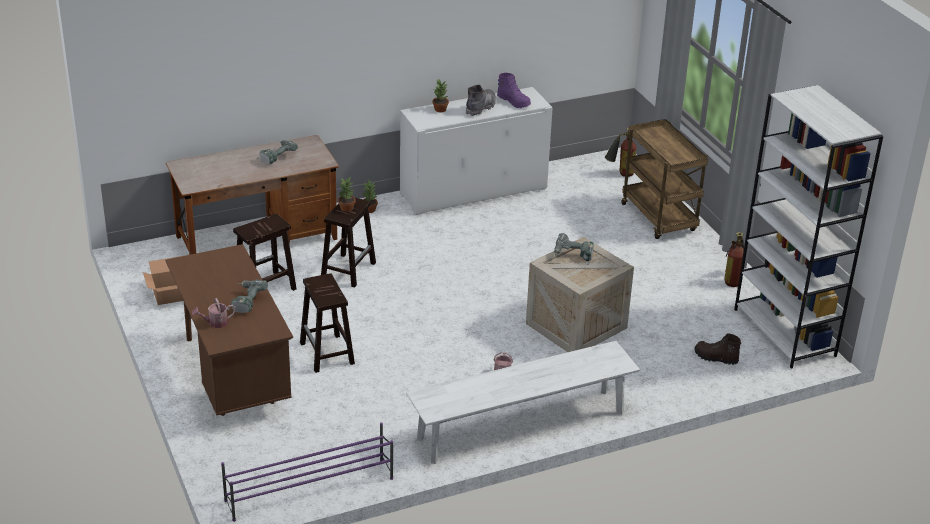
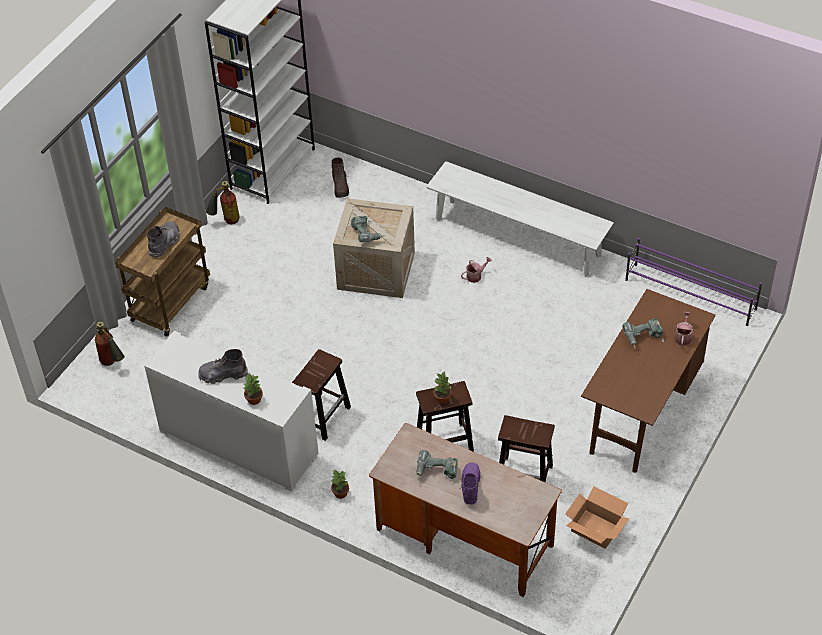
camera: 125 degrees left, 15 degrees up
watering can [192,298,236,328] -> watering can turned 105 degrees counterclockwise [675,312,694,346]
brown stool [300,273,355,373] -> brown stool moved to [292,349,351,441]
purple boot [497,73,531,108] -> purple boot moved to [460,462,480,505]
none -> grey boot [147,221,179,258]

